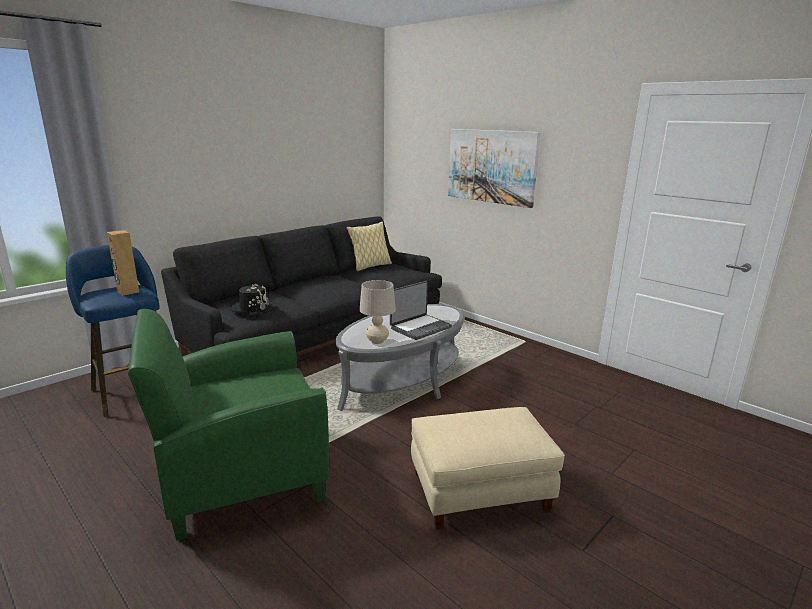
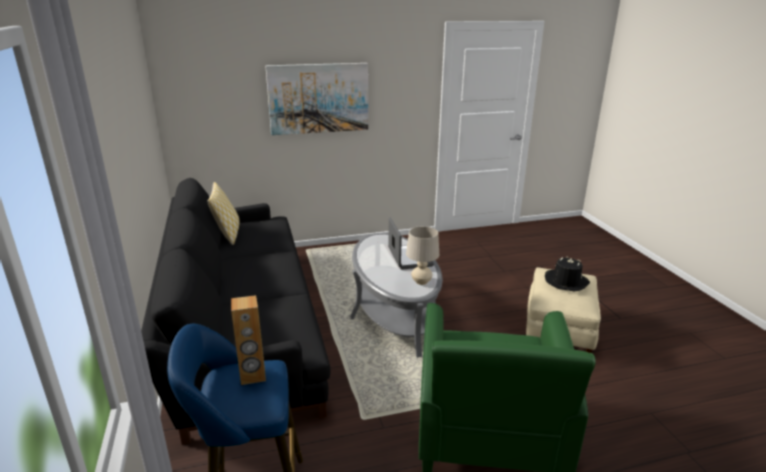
camera: 60 degrees left, 5 degrees up
black hat [230,284,275,314] -> black hat moved to [545,256,590,291]

